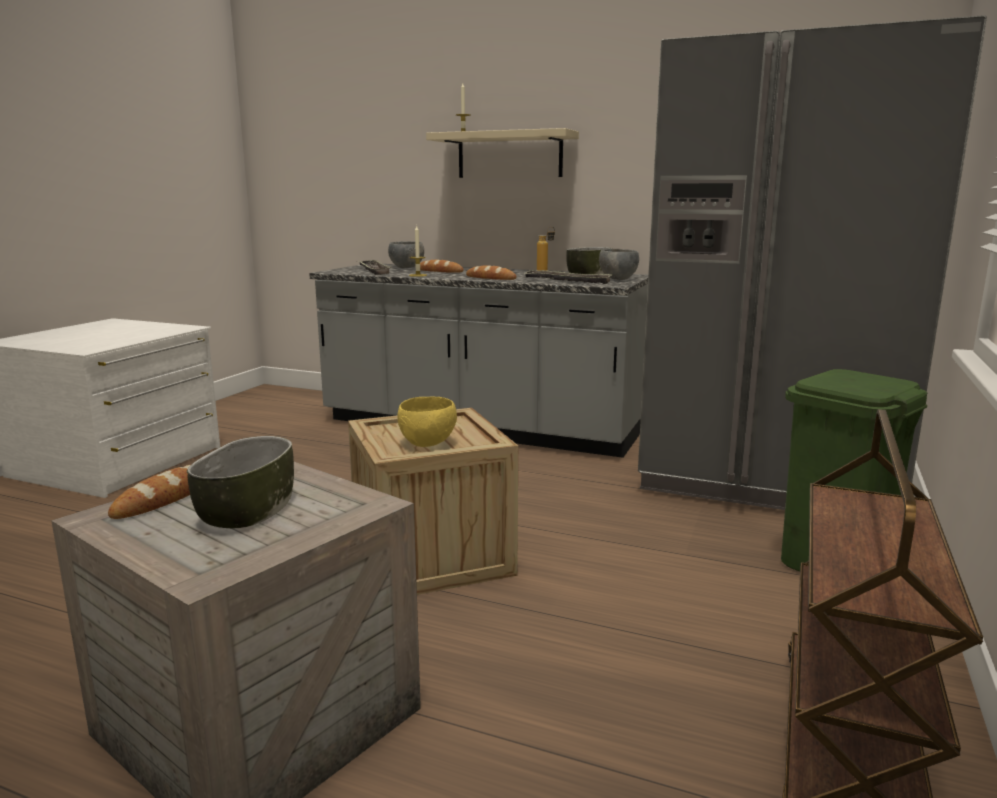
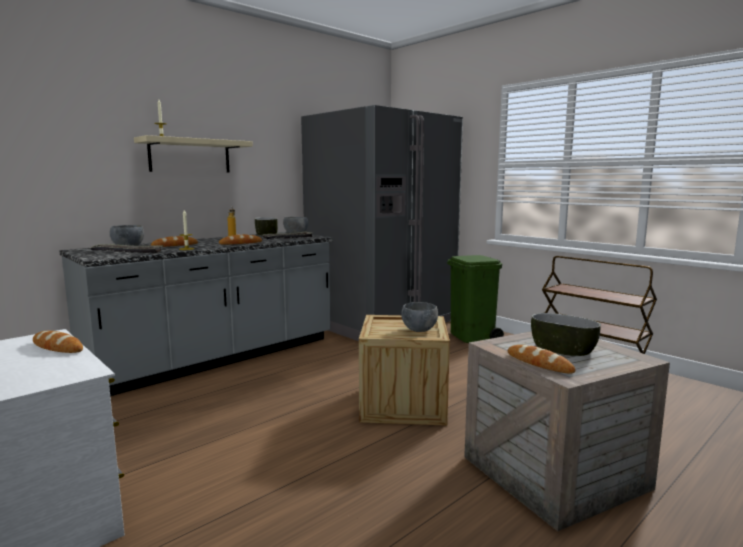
camera: 65 degrees left, 5 degrees down
yellow bowl [397,397,457,447] -> grey bowl [401,302,438,332]
none -> bread [33,330,83,353]

